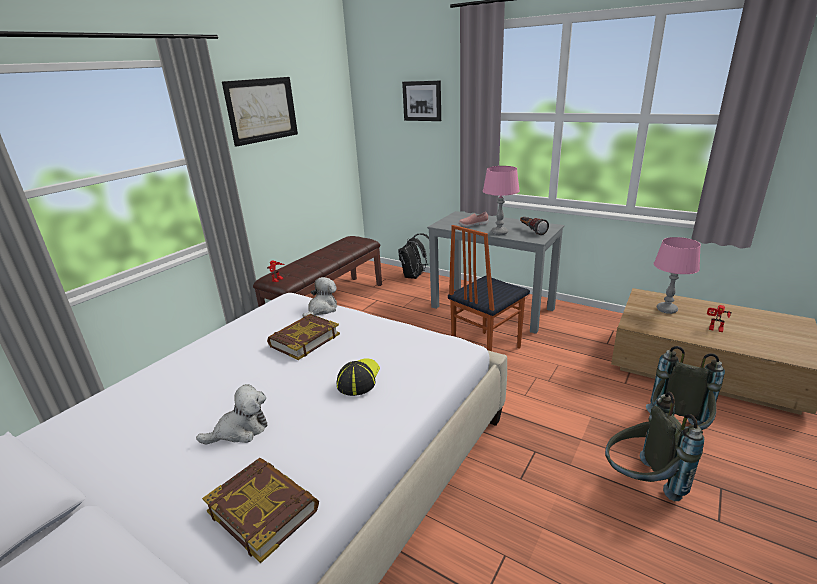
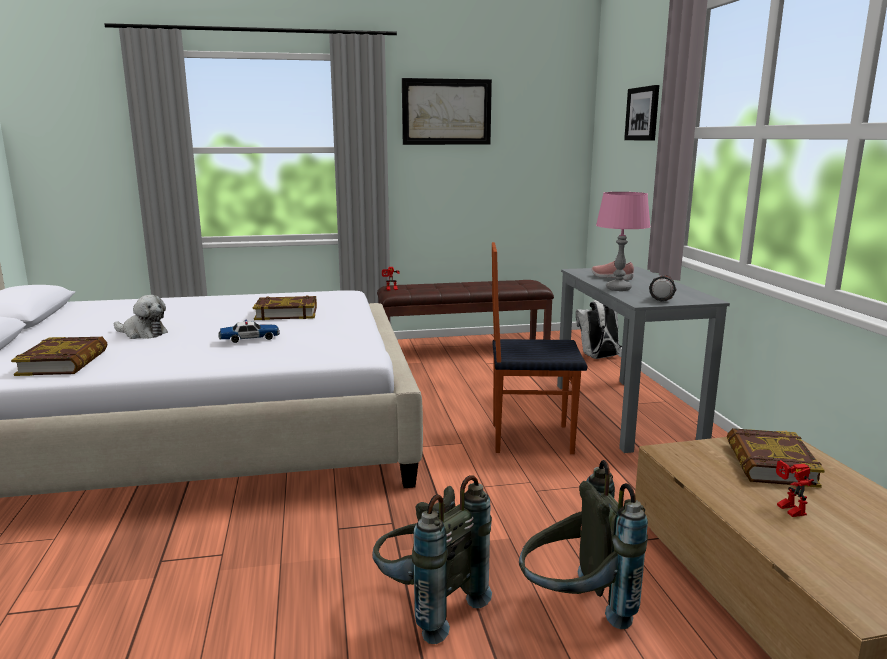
camera: 45 degrees right, 10 degrees down
plush toy [303,277,337,317] -> none
cap [337,358,380,396] -> toy car [219,320,280,343]
black backpack [398,233,430,279] -> white backpack [576,300,622,359]
pink table lamp [654,237,701,314] -> book [727,428,825,488]

